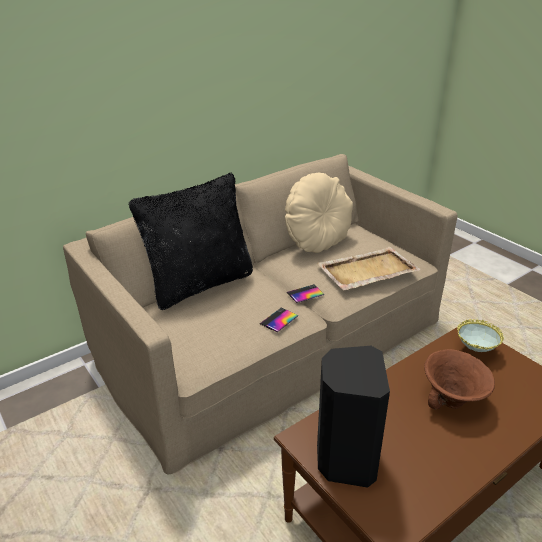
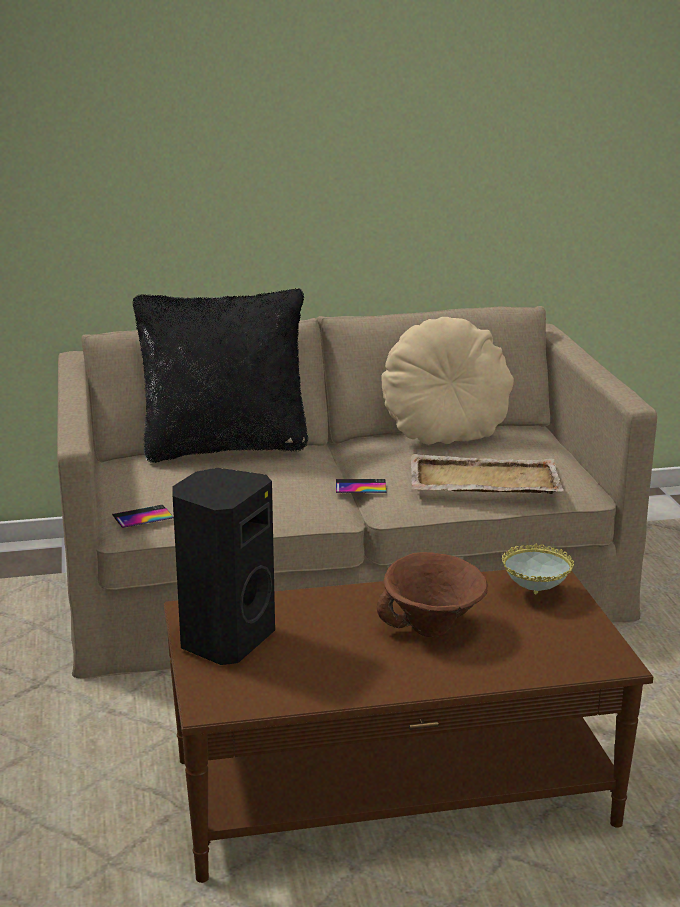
camera: 25 degrees right, 10 degrees down
phone [260,308,299,332] -> phone moved to [112,505,174,528]

